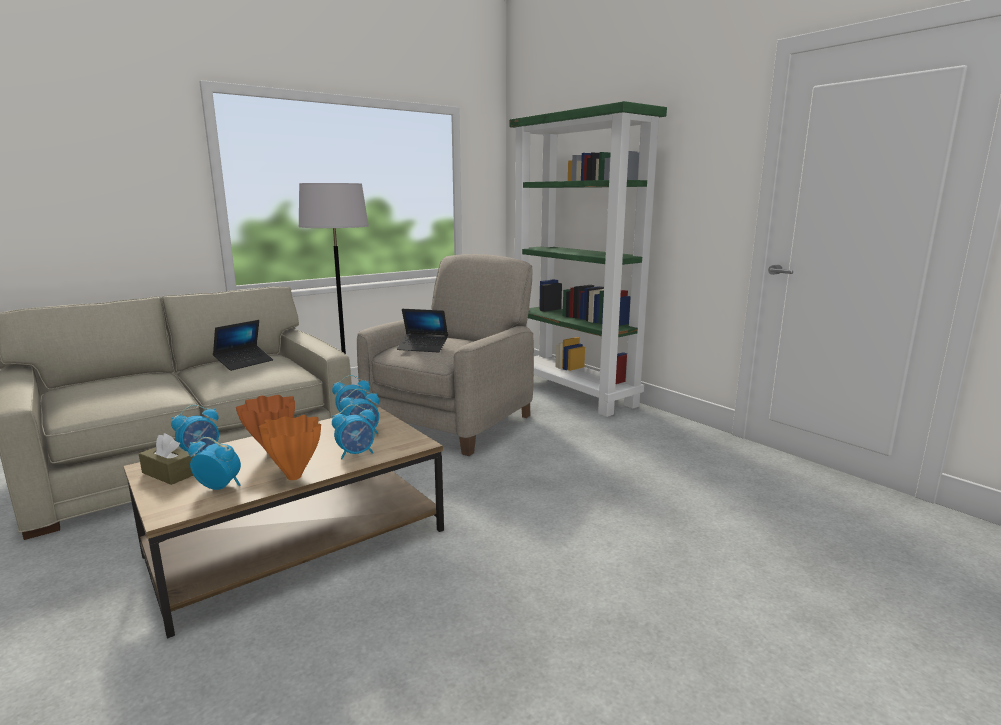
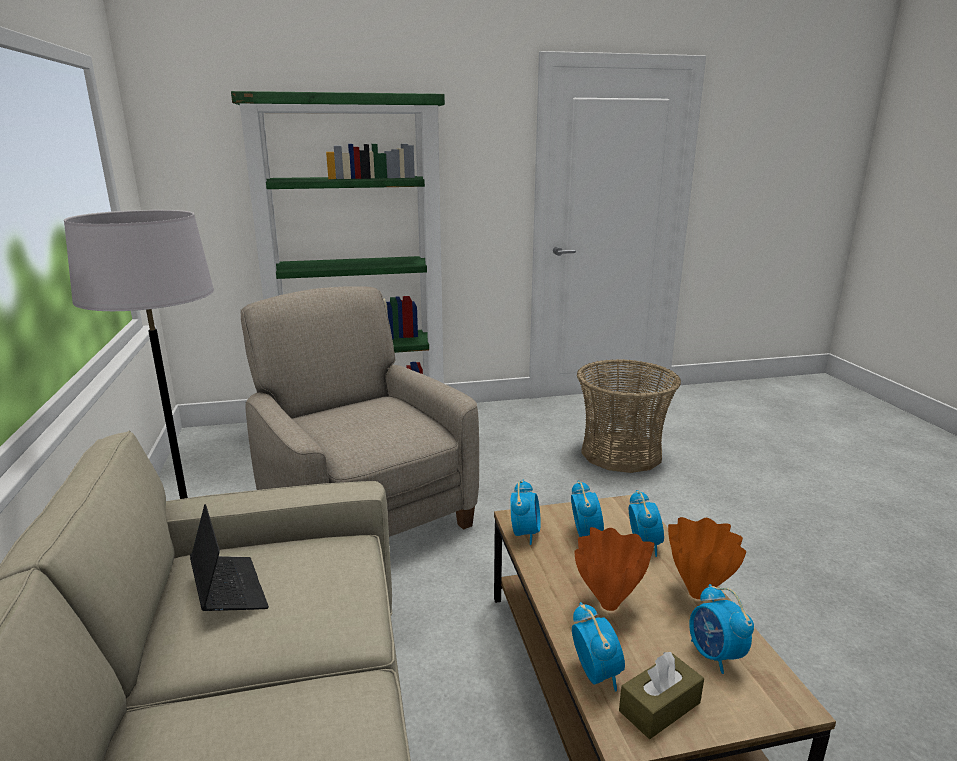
camera: 65 degrees left, 5 degrees up
alarm clock [188,437,241,490] -> alarm clock turned 60 degrees counterclockwise [689,584,754,674]
laptop [397,309,448,353] -> none
none -> basket [577,359,681,473]

